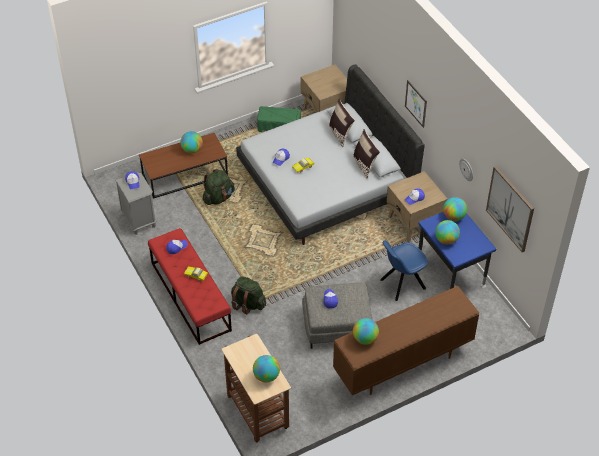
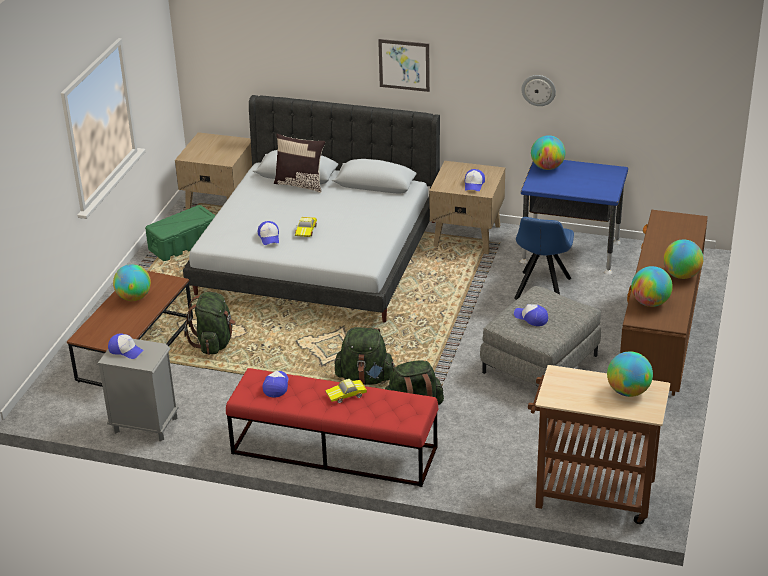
camera: 45 degrees left, 15 degrees down
pillow [353,129,380,179] -> none
globe [435,220,460,245] -> globe moved to [663,240,704,279]
picture [486,166,534,252] -> none
none -> green backpack [334,327,396,385]

